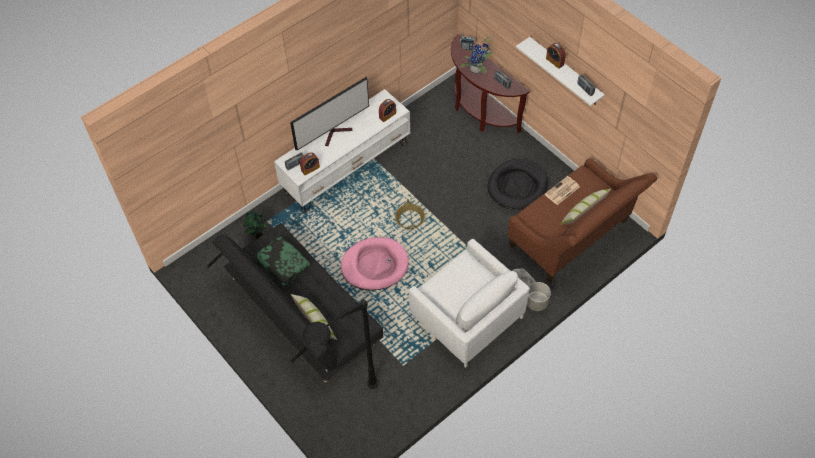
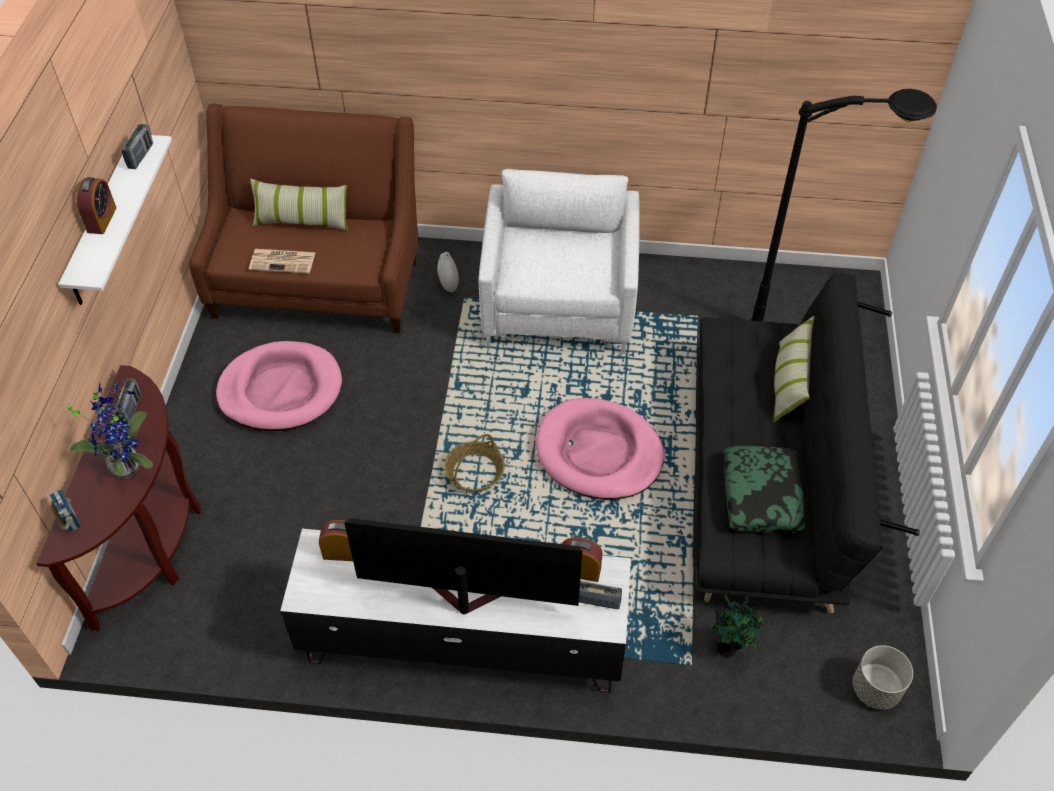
camera: 135 degrees left, 5 degrees down
black dog bed [488,159,548,210] -> pink dog bed [216,341,342,431]
grey planter [527,282,551,311] -> grey planter moved to [853,645,913,710]

